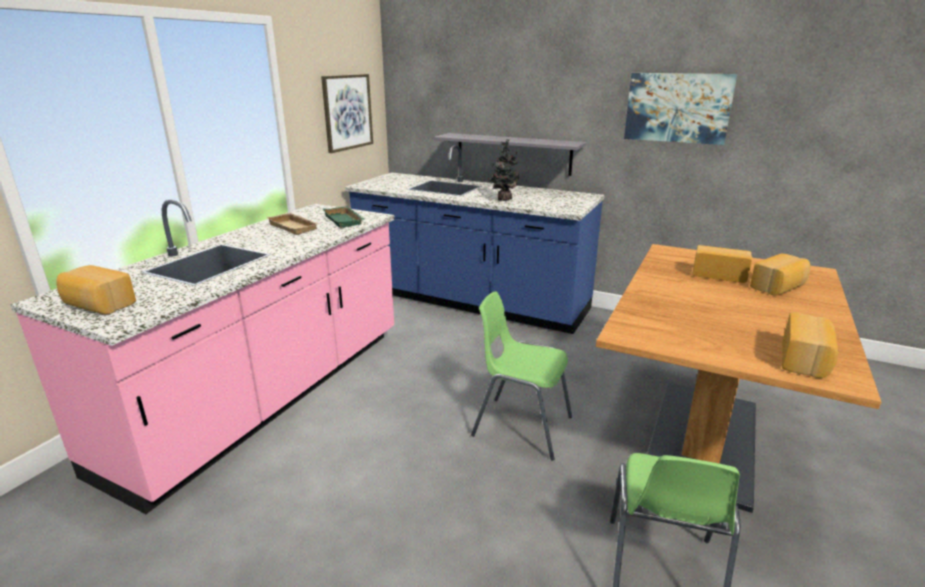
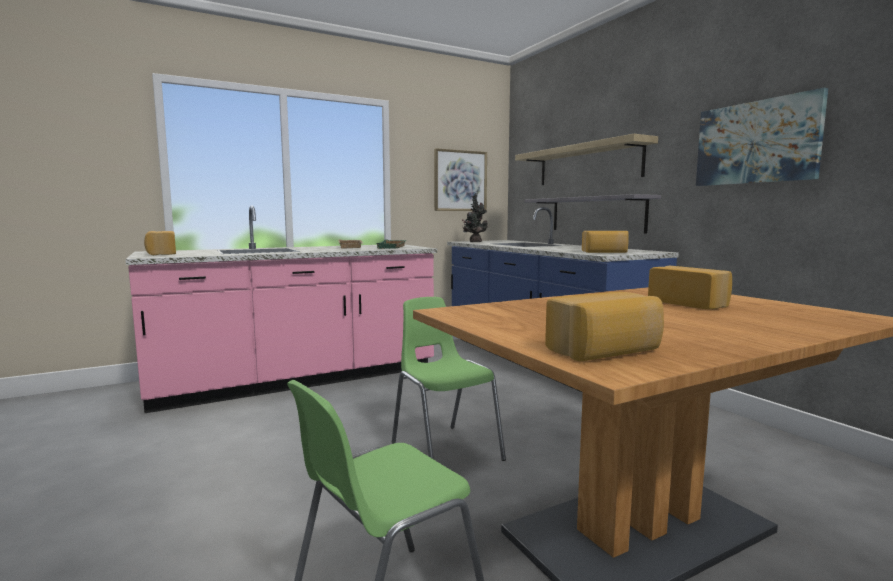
camera: 35 degrees right, 15 degrees down
potted plant [488,139,519,201] -> potted plant moved to [462,193,488,242]
bread [750,254,810,296] -> bread moved to [582,231,629,253]
none -> shelf [515,134,658,185]

